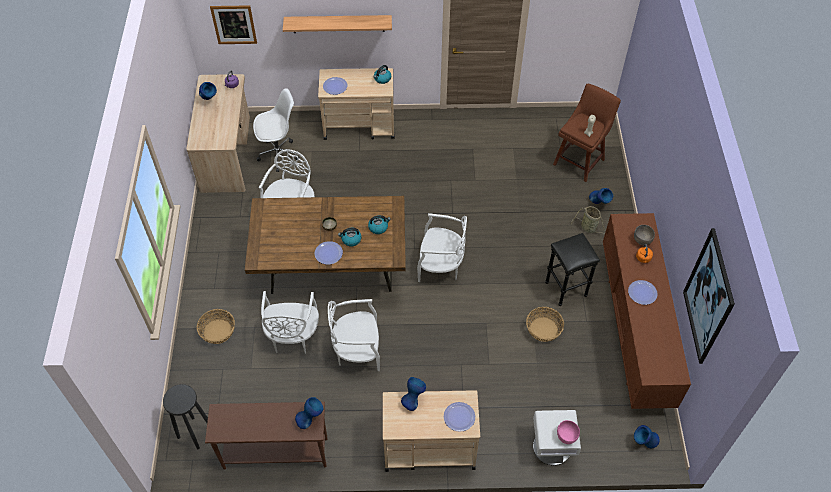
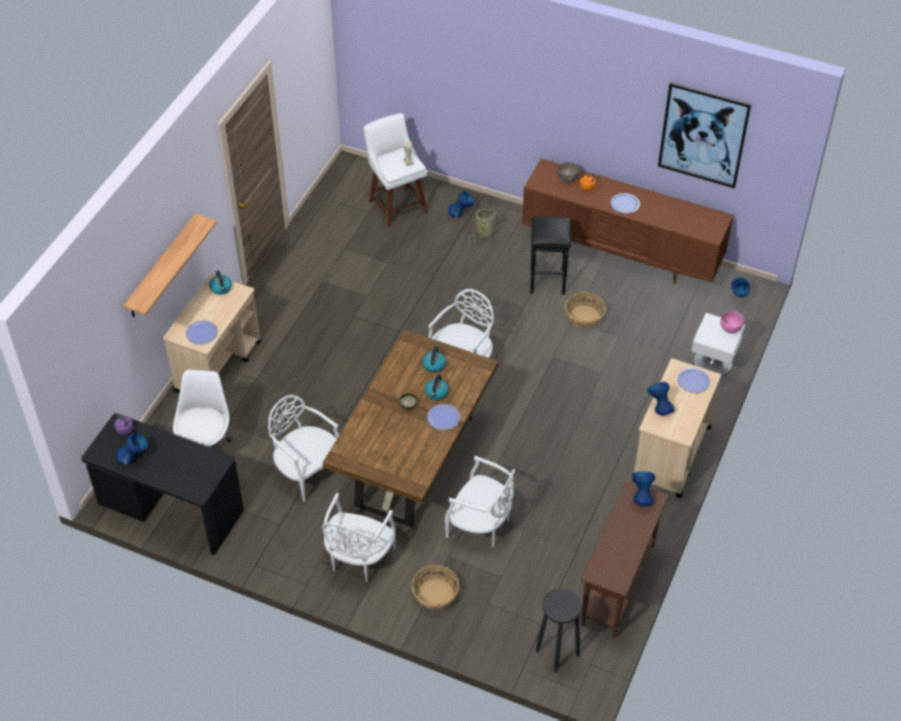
camera: 65 degrees left, 5 degrees down
beige desk [187,74,250,193] -> black desk [81,413,244,555]
picture [210,5,257,44] -> none
white chair [328,299,380,371] -> white chair moved to [322,493,396,582]
brown stool [553,84,621,182] -> white stool [364,113,428,227]

